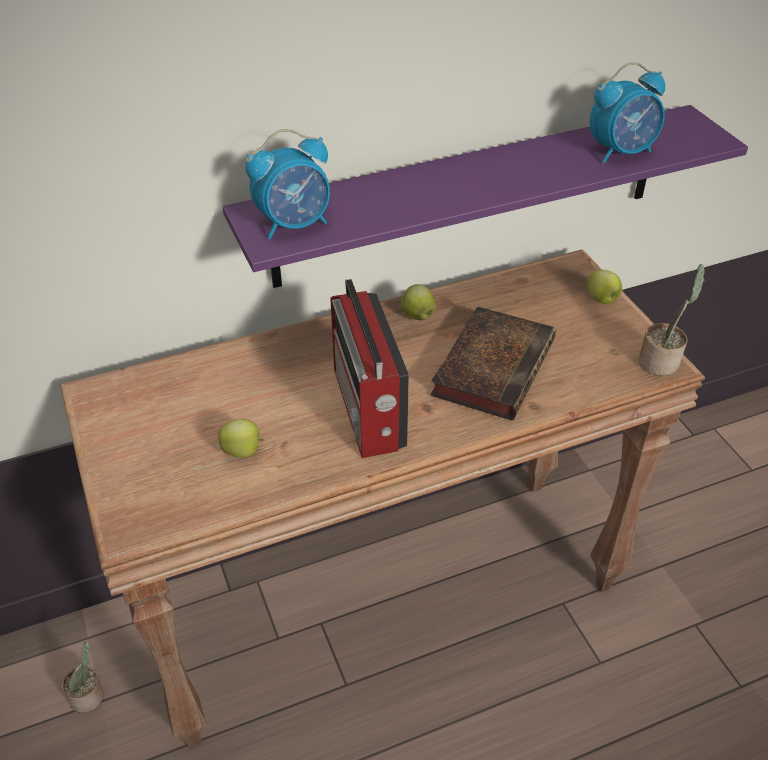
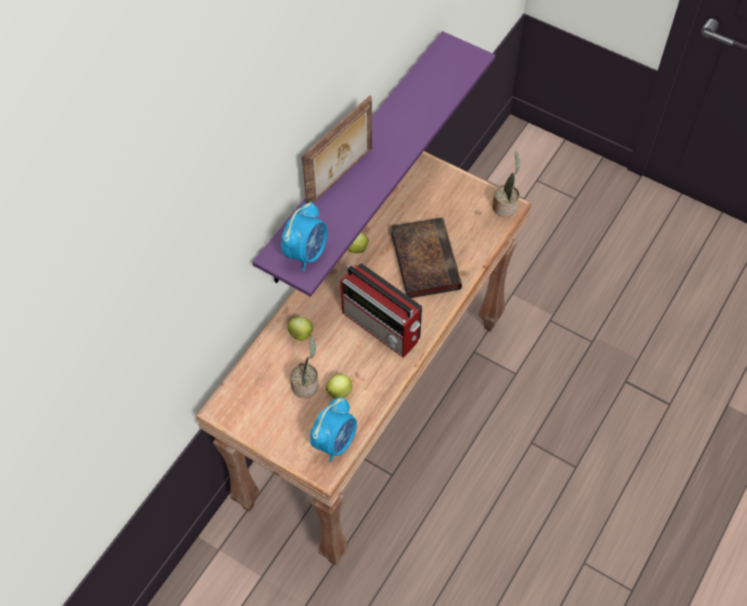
camera: 35 degrees left, 15 degrees up
potted plant [62,641,104,713] -> potted plant moved to [290,336,319,398]
apple [587,270,622,304] -> apple moved to [287,317,313,341]
alarm clock [590,62,665,163] -> alarm clock moved to [310,397,357,462]
none -> picture frame [302,95,372,204]

